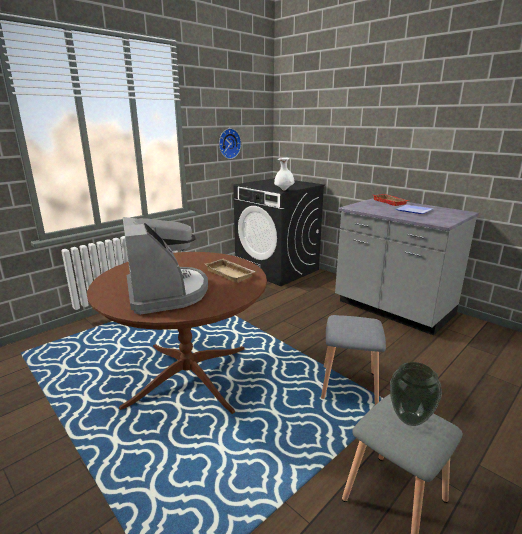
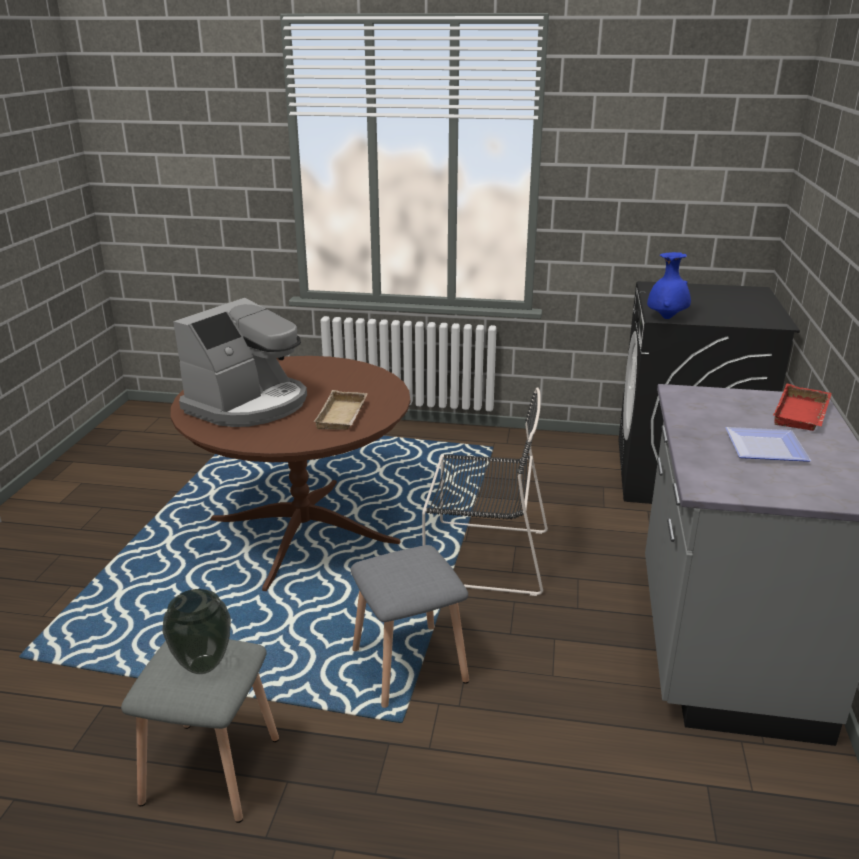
camera: 55 degrees right, 5 degrees up
wall clock [219,128,241,159] -> none
white vase [274,158,294,191] -> blue vase [647,252,691,319]
none -> black chair [422,387,548,596]

